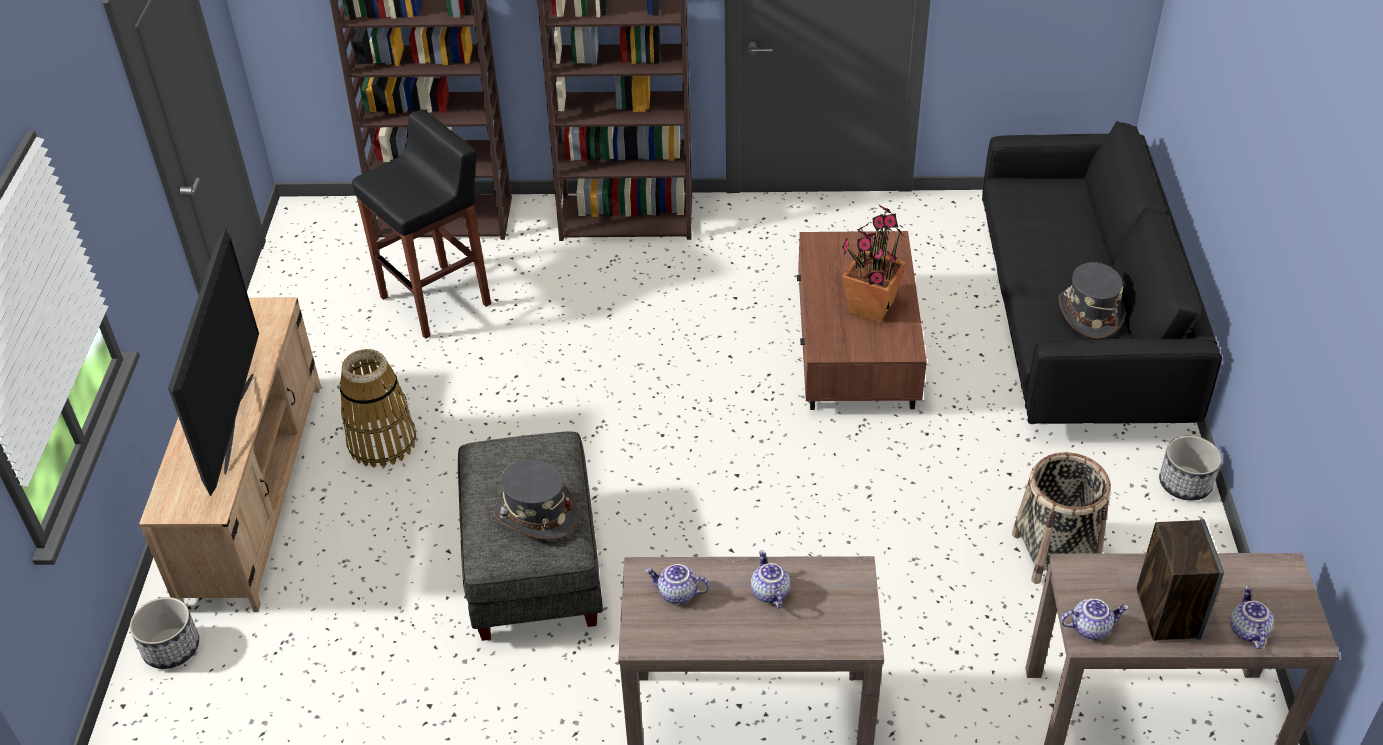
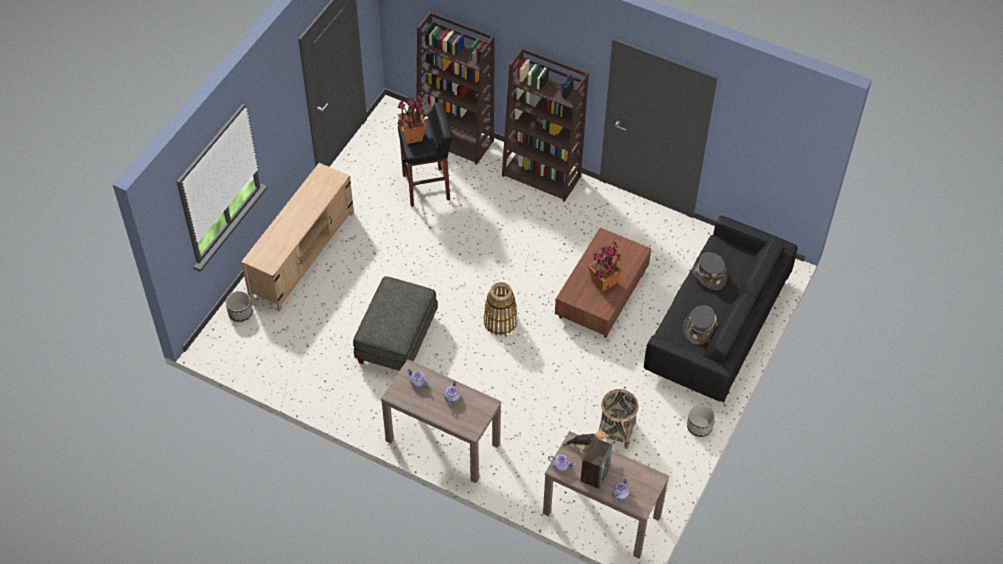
camera: 25 degrees right, 10 degrees up
television [168,229,259,497] -> none
basket [340,349,416,468] -> basket moved to [483,282,518,336]
grey hat [494,460,578,540] -> grey hat moved to [693,252,727,290]
none -> potted plant [397,94,426,144]
none -> plush toy [563,427,608,453]

